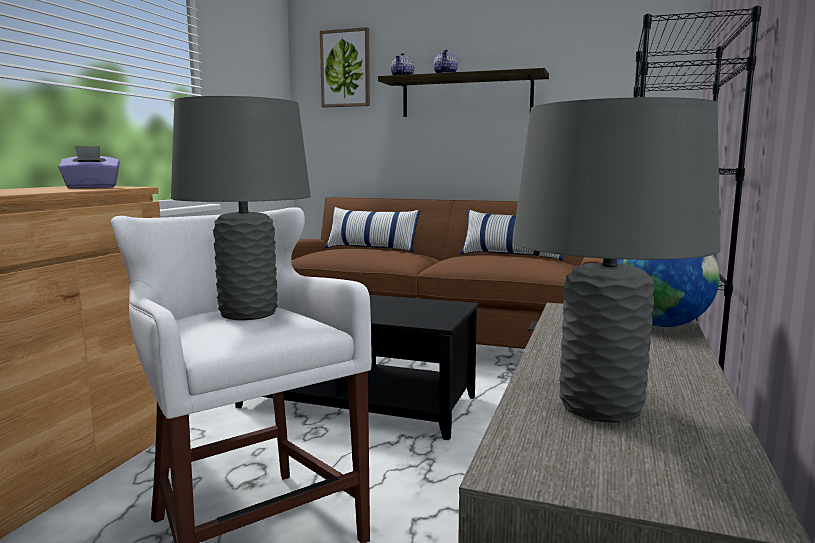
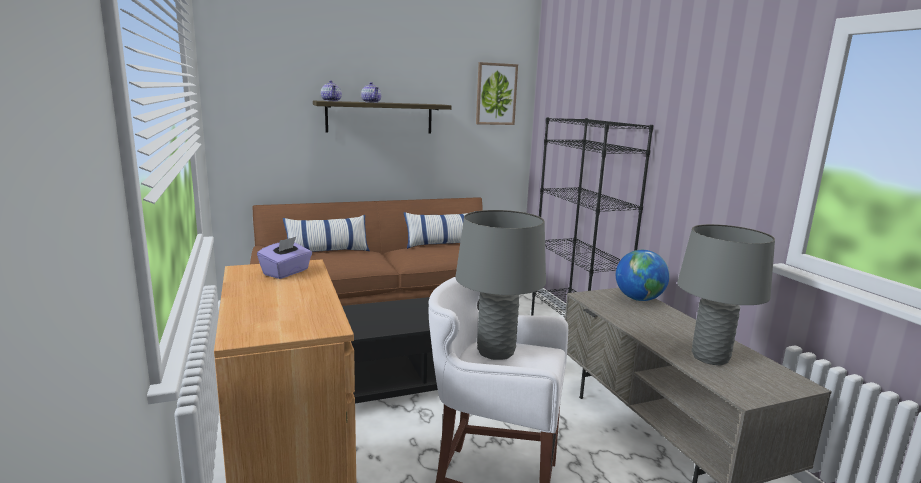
camera: 40 degrees left, 5 degrees up
picture [320,27,370,108] -> picture moved to [476,62,518,125]

